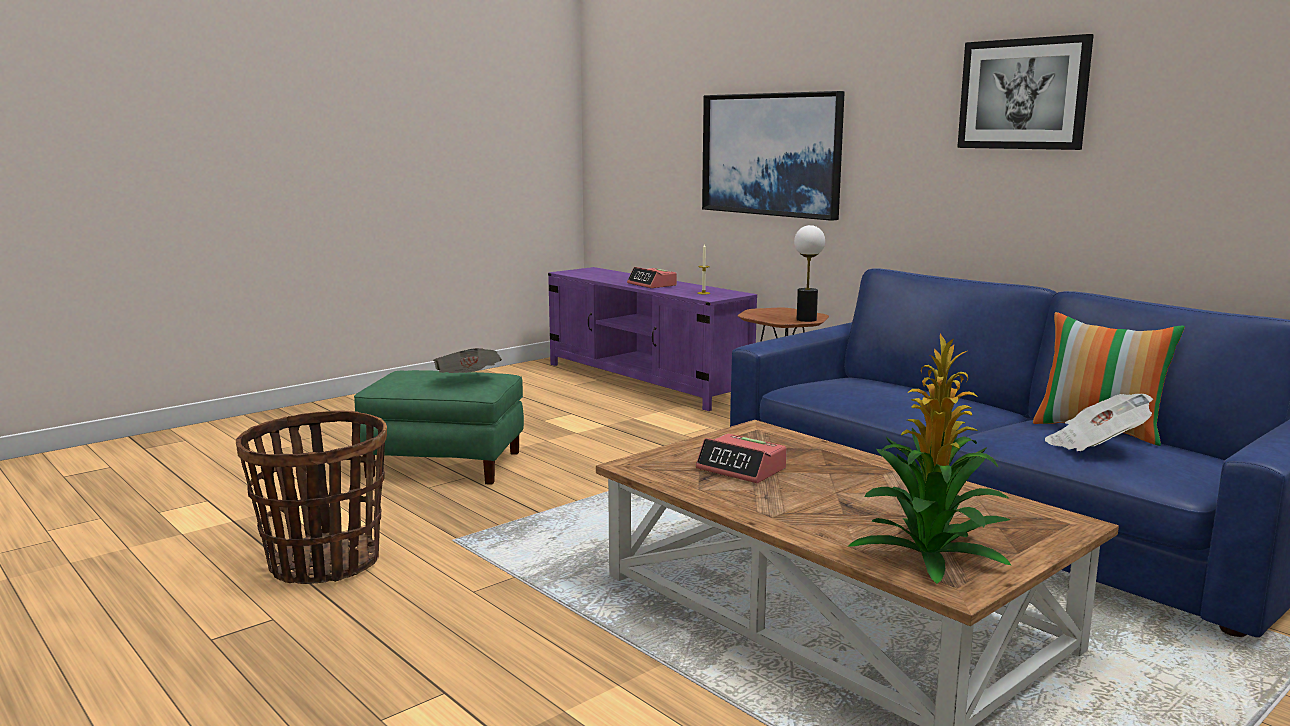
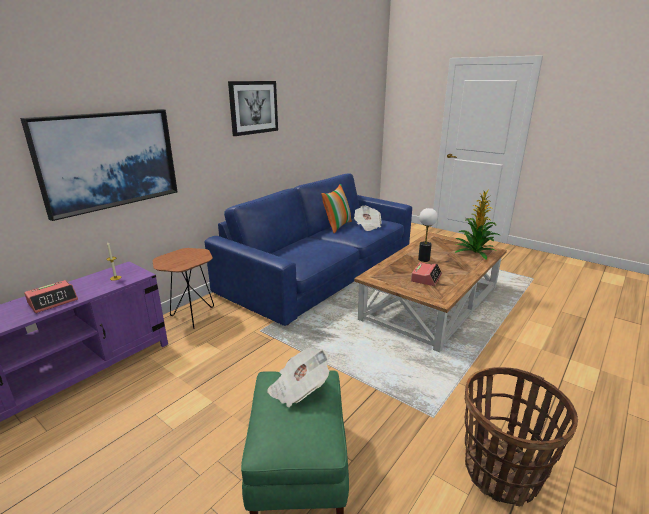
camera: 100 degrees left, 10 degrees up
table lamp [794,225,825,322] -> table lamp moved to [418,208,438,262]

